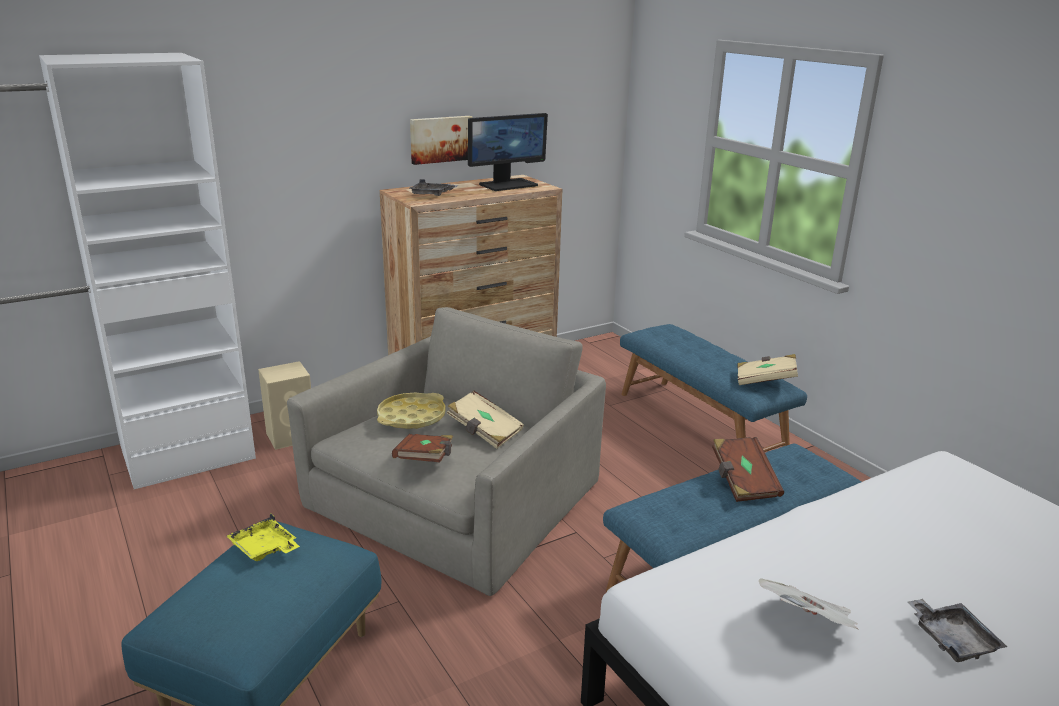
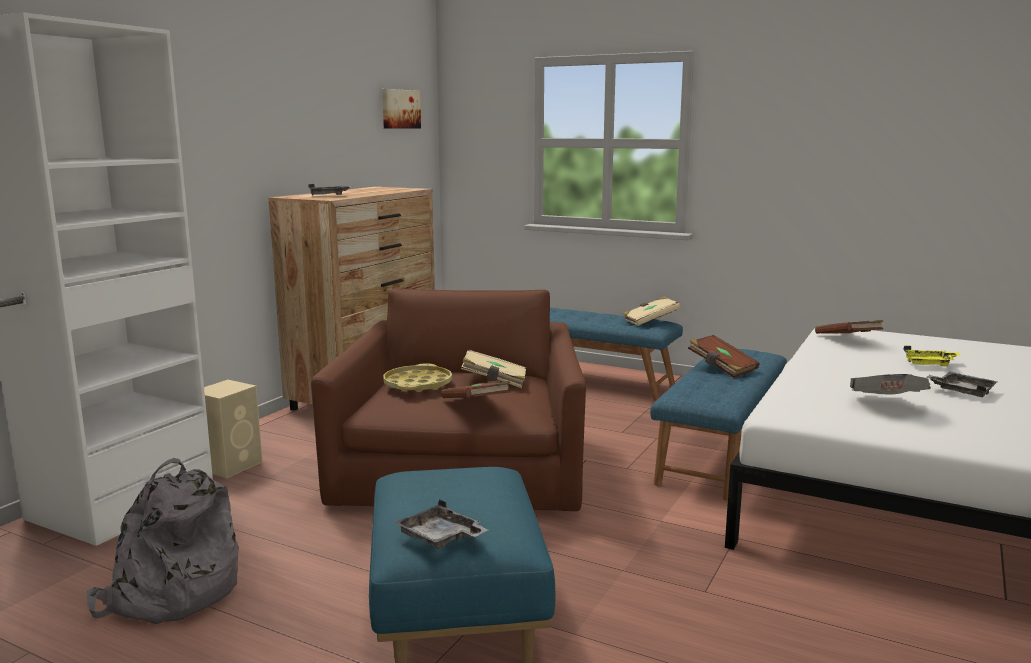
camera: 30 degrees left, 10 degrees down
yellow tray [226,513,300,561] -> yellow tray moved to [903,346,961,367]
grey armchair [287,307,606,596] -> brown armchair [311,289,586,511]
picture [410,116,472,165] -> picture moved to [382,89,421,129]
monitor [468,113,548,191] -> none
none -> grey backpack [87,458,239,624]
none -> grey tray [395,499,488,549]
none -> brown book [815,320,883,334]

